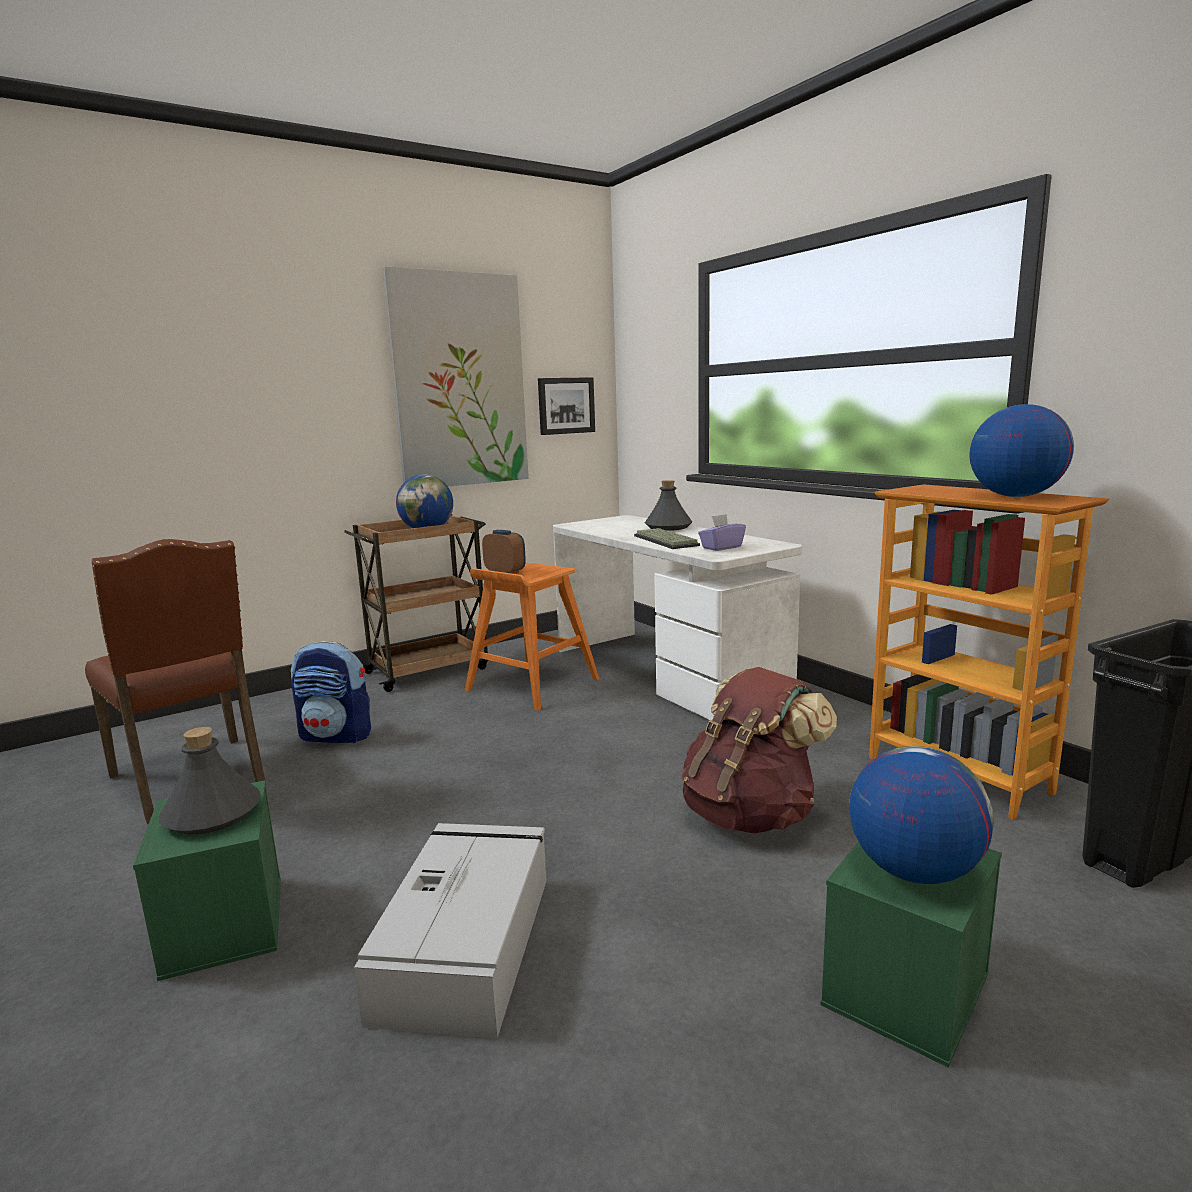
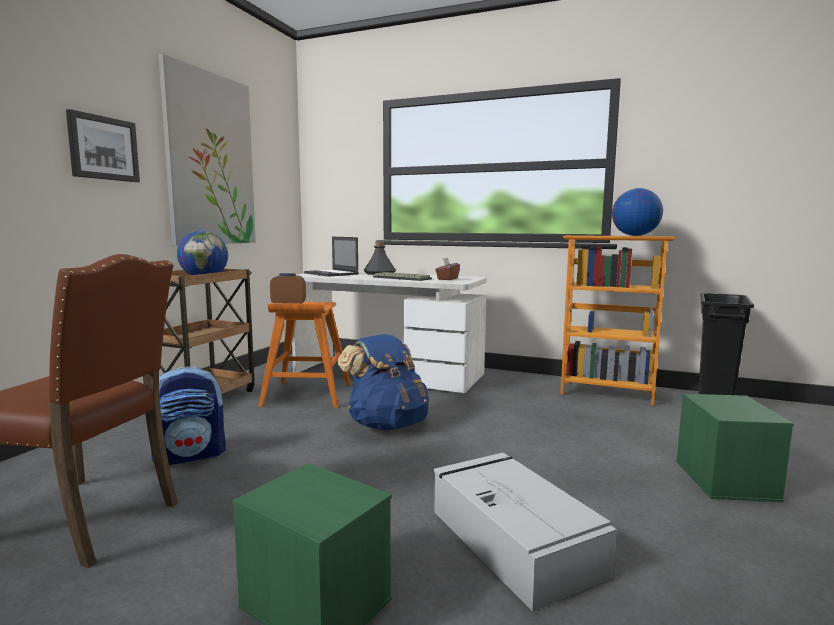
camera: 35 degrees left, 5 degrees down
grey bottle [159,727,261,835] -> none
picture [538,377,595,435] -> picture moved to [66,109,140,182]
brown backpack [681,667,837,833] -> none
purple tissue box [698,514,746,551] -> brown tissue box [435,258,460,280]
globe [850,746,994,884] -> none
none -> laptop [304,237,359,277]
none -> blue backpack [338,334,429,430]

